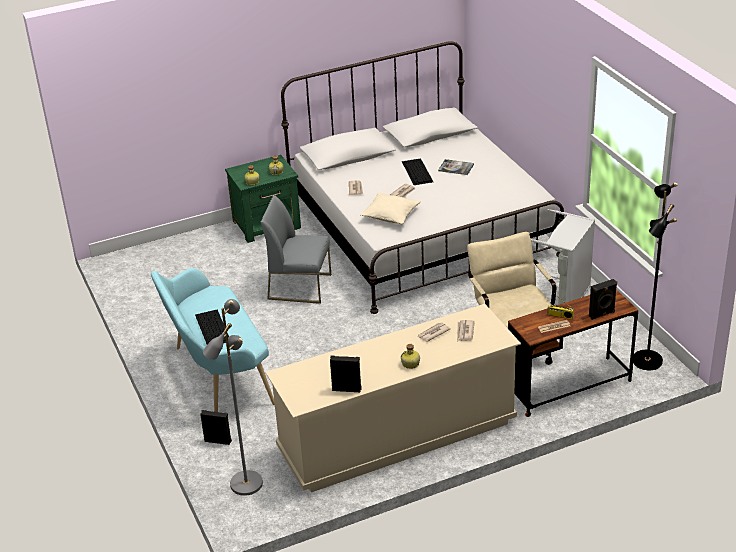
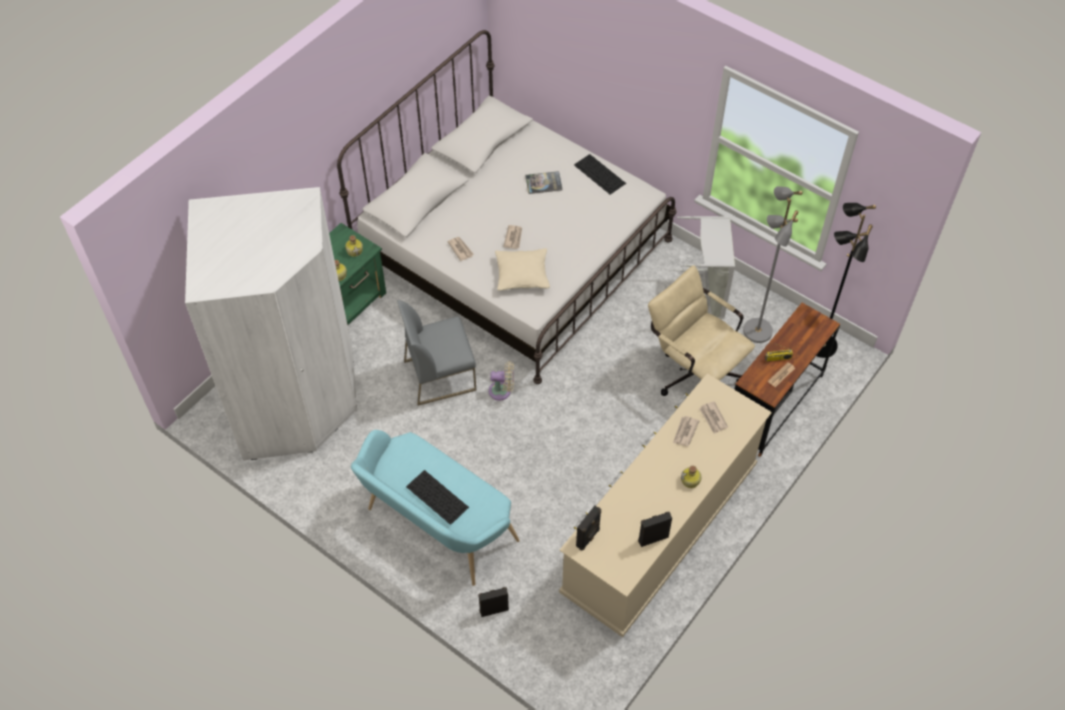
camera: 30 degrees left, 20 degrees up
grey floor lamp [203,299,263,496] -> grey floor lamp moved to [743,186,803,343]
keyboard [402,158,433,185] -> keyboard moved to [574,154,626,194]
black speaker [589,279,617,320] -> black speaker moved to [576,506,601,551]
none -> white wardrobe [185,187,357,460]
none -> beige fan [489,361,514,401]

